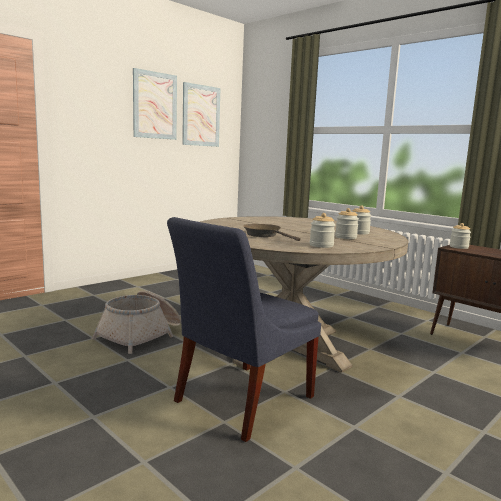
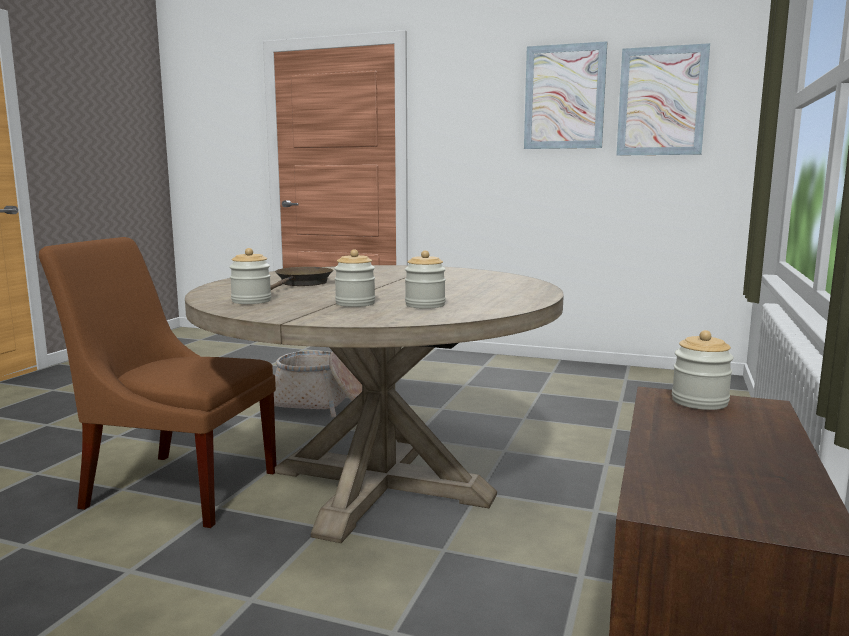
camera: 65 degrees right, 0 degrees up
blue chair [167,217,321,442] -> brown chair [39,237,277,528]

